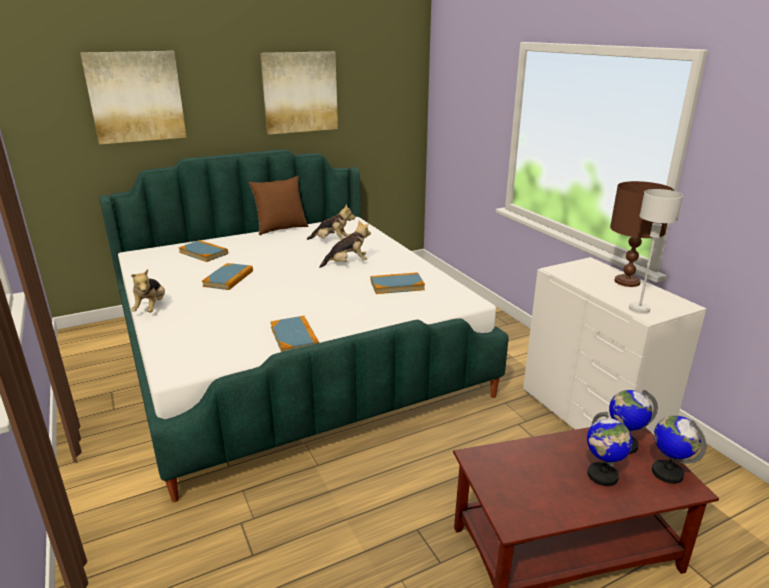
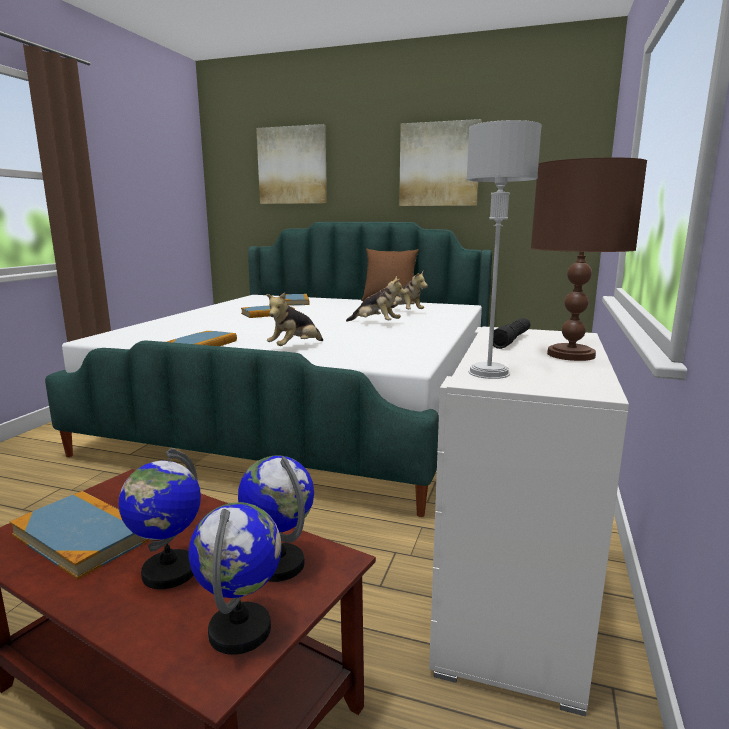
camera: 45 degrees right, 10 degrees down
plush toy [131,269,165,312] -> plush toy moved to [266,292,323,346]
book [371,272,425,294] -> book moved to [10,491,150,580]
none -> black flashlight [493,318,531,349]

